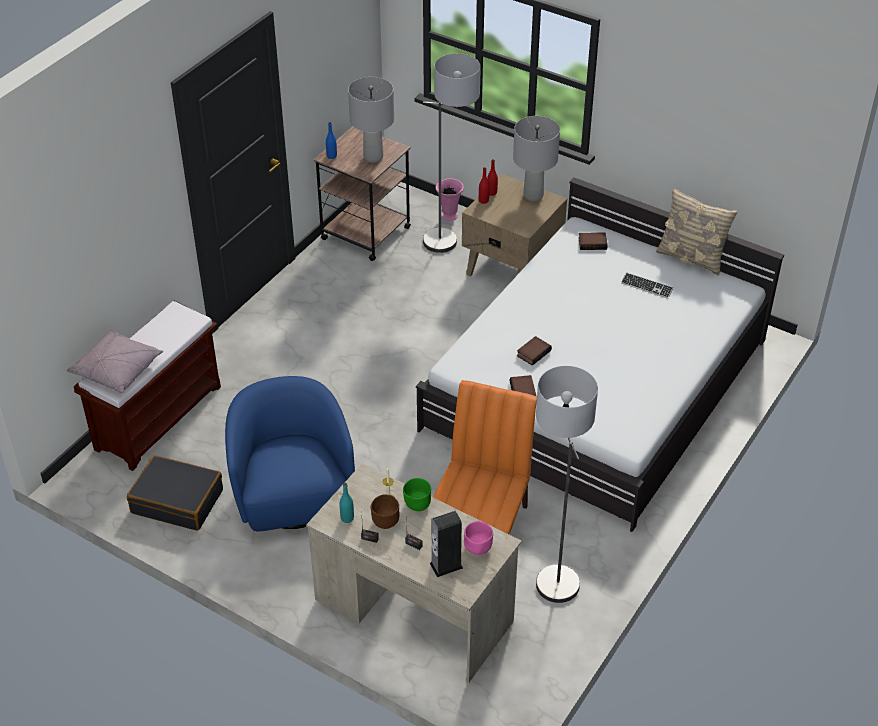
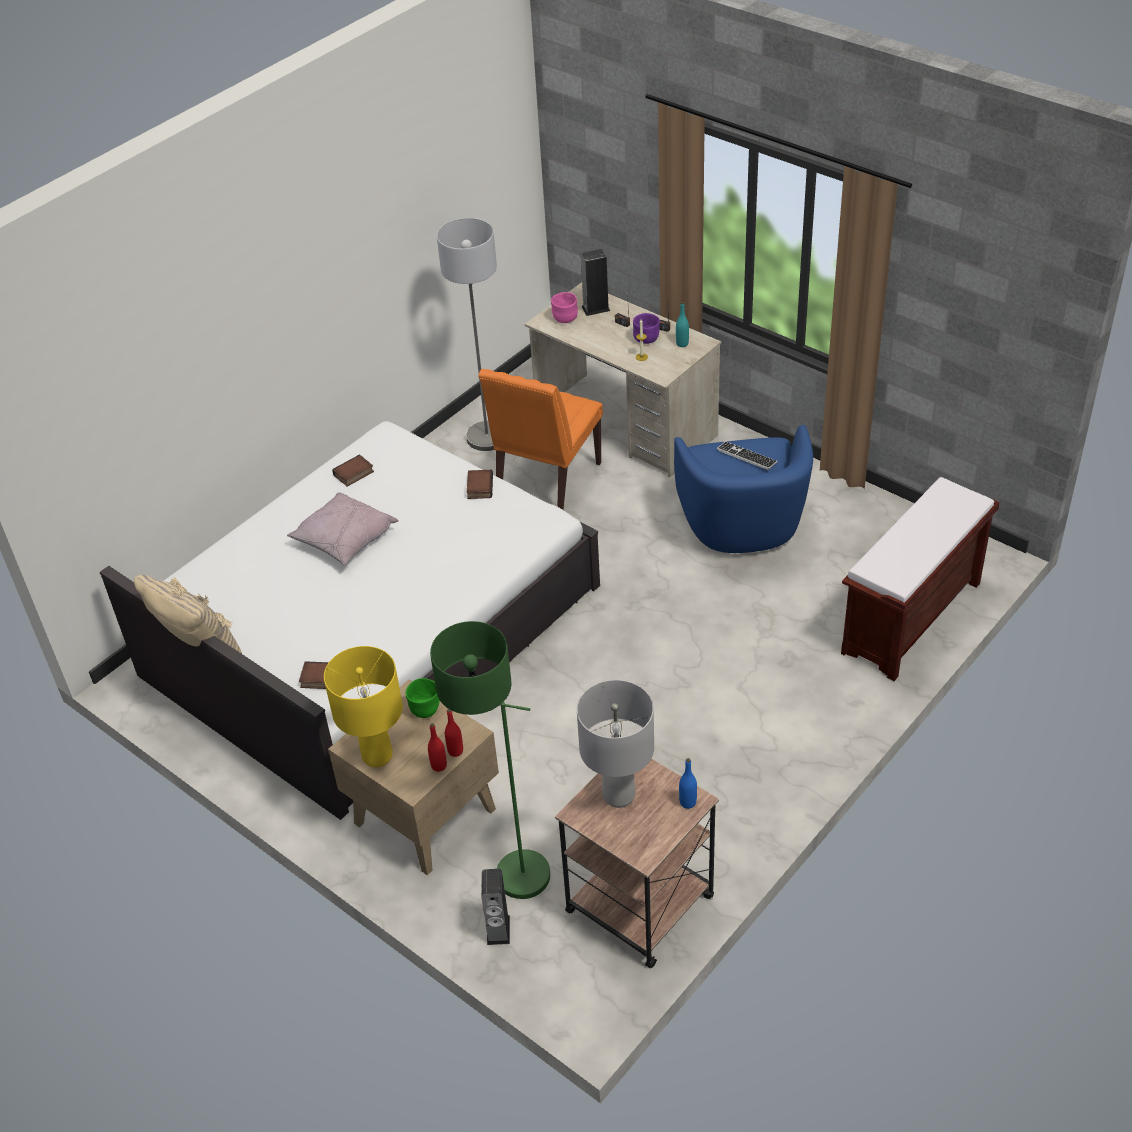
camera: 170 degrees left, 0 degrees up
purple pillow [67,329,163,393] -> purple pillow moved to [287,492,399,566]
black suitcase [127,455,223,531] -> none
brown bowl [371,495,400,529] -> purple bowl [633,313,660,344]
green bowl [403,478,431,511] -> green bowl moved to [405,678,440,718]
grey floor lamp [423,53,481,253] -> green floor lamp [430,621,550,899]
pink vase [436,178,464,221] -> speaker [481,869,510,945]
grey table lamp [513,116,560,202] -> yellow table lamp [324,646,403,767]
book [517,336,552,366] -> book moved to [332,455,374,487]
keyboard [621,272,674,299] -> keyboard moved to [717,441,777,470]

